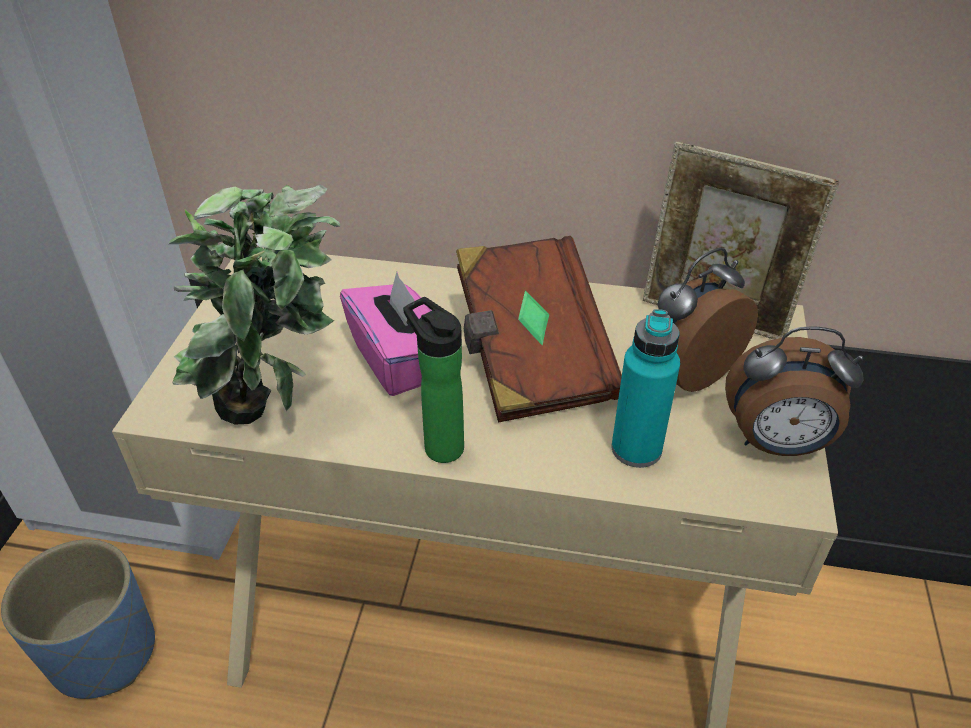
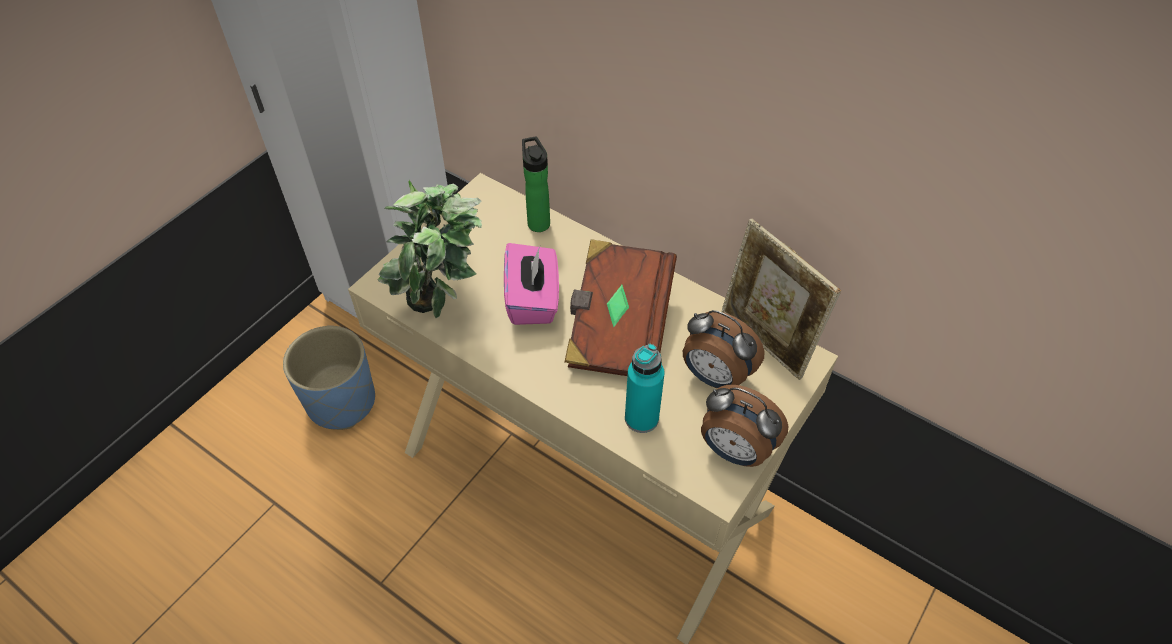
camera: 25 degrees right, 10 degrees up
bottle [403,297,464,463] -> bottle moved to [522,137,550,232]
alarm clock [657,248,758,392] -> alarm clock turned 135 degrees counterclockwise [683,310,765,388]

